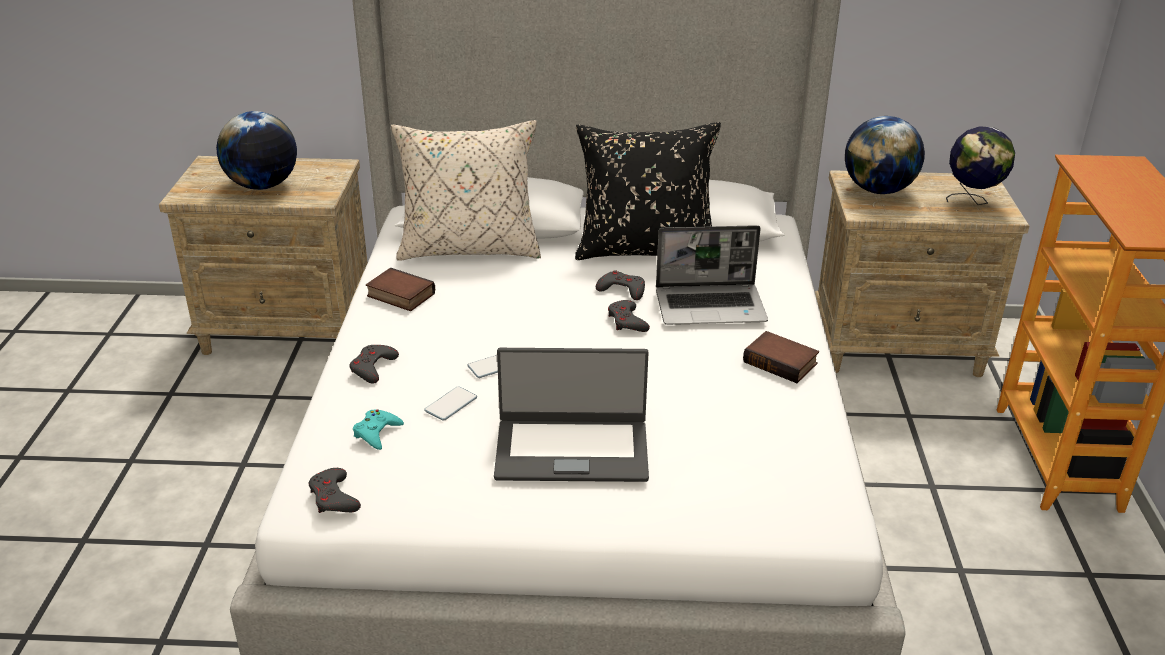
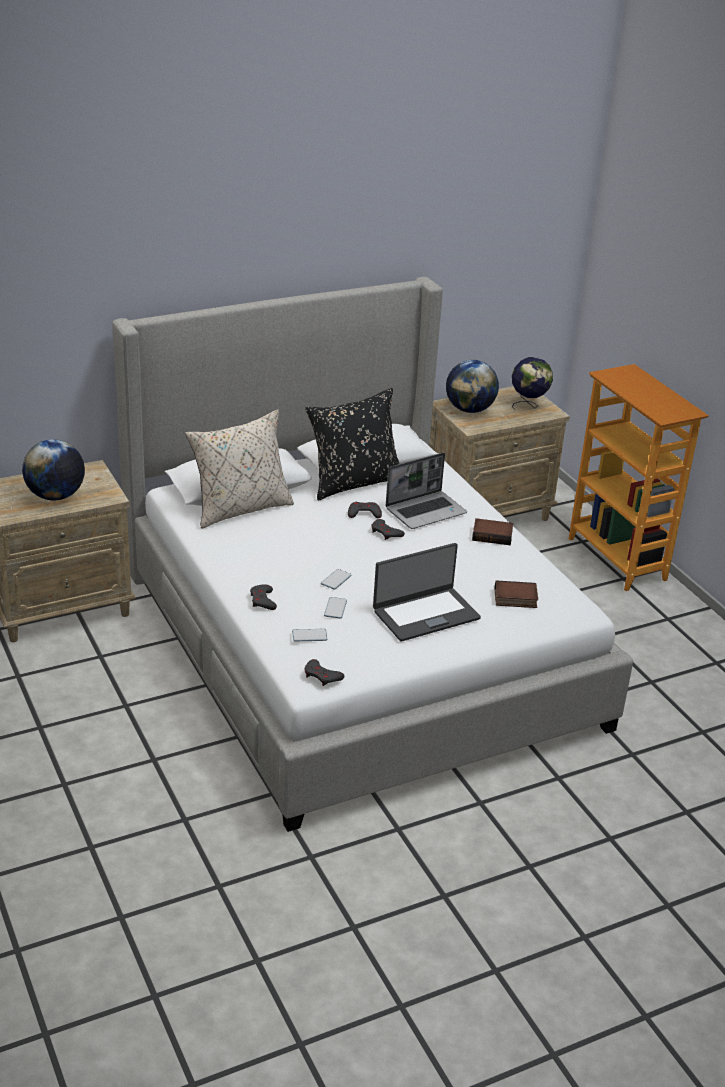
camera: 30 degrees left, 0 degrees up
turquoise game controller [353,409,404,450] -> phone [292,629,327,641]
book [366,268,435,311] -> book moved to [495,580,538,608]

